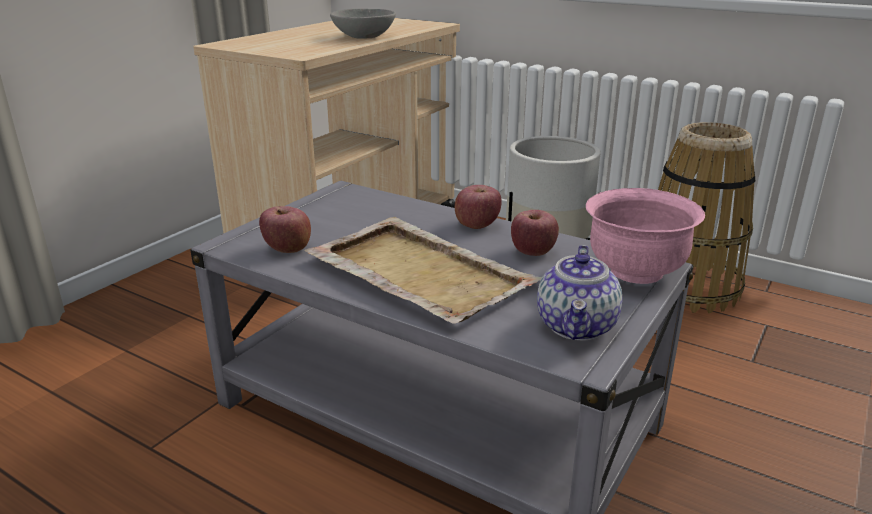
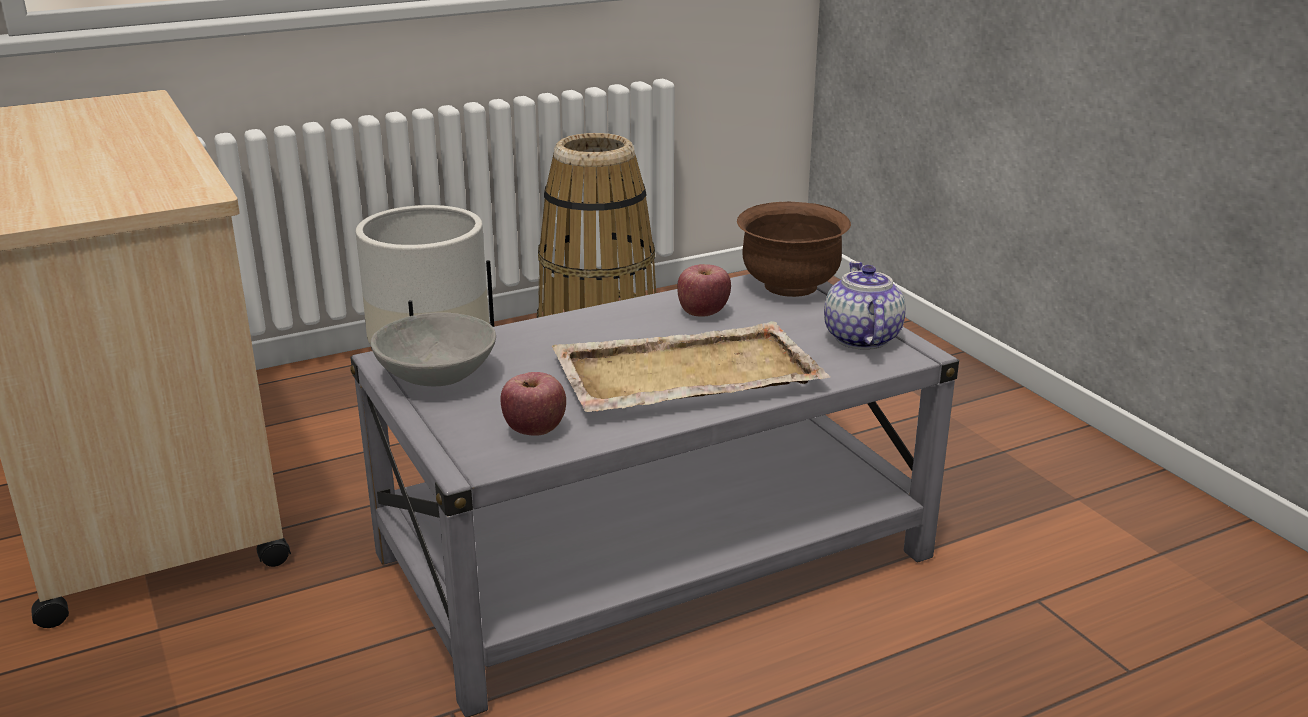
camera: 60 degrees left, 0 degrees up
grey bowl [330,9,396,39] -> grey bowl moved to [371,312,496,386]
apple [455,185,502,229] -> none
teapot [537,245,623,340] -> teapot turned 135 degrees counterclockwise [824,261,906,350]
pink bowl [586,188,705,284] -> brown bowl [737,202,851,297]

